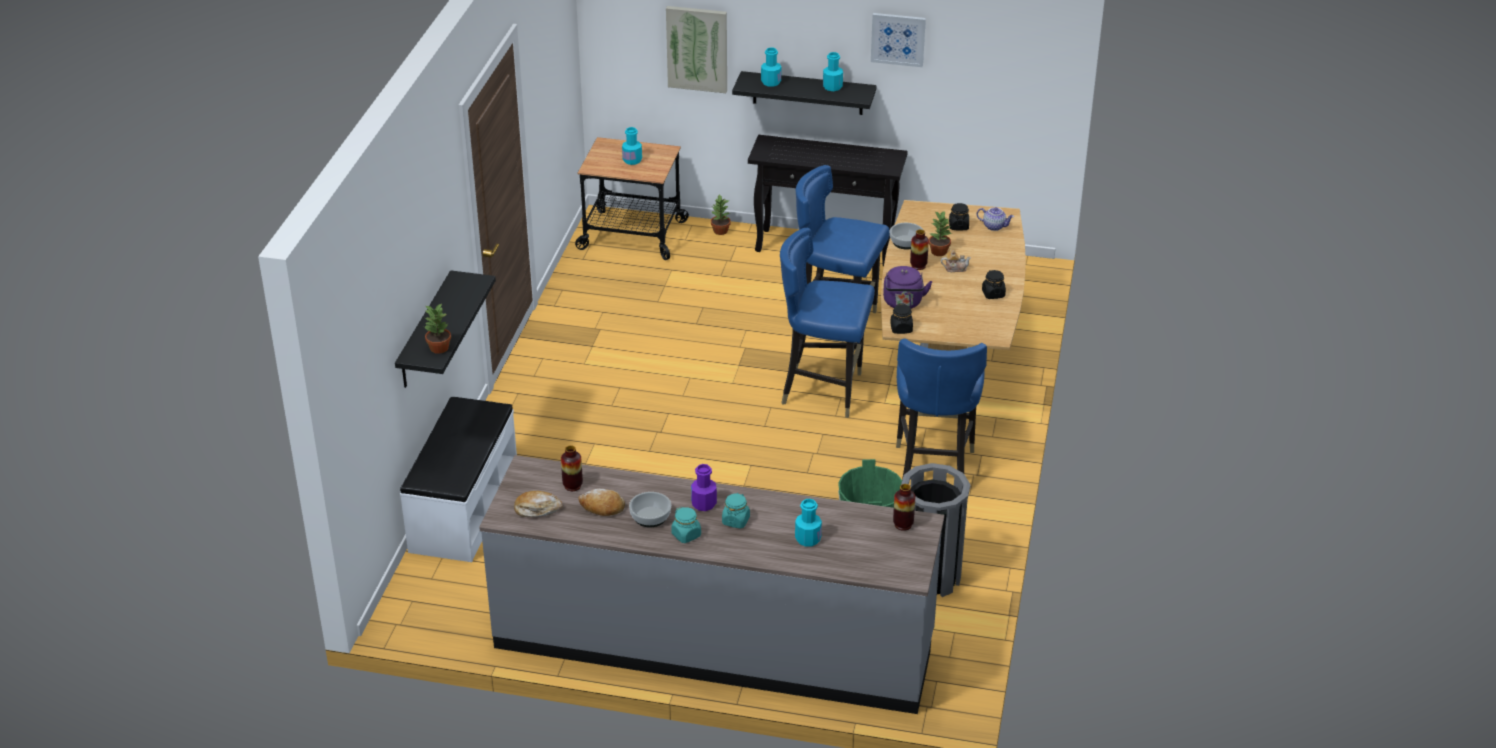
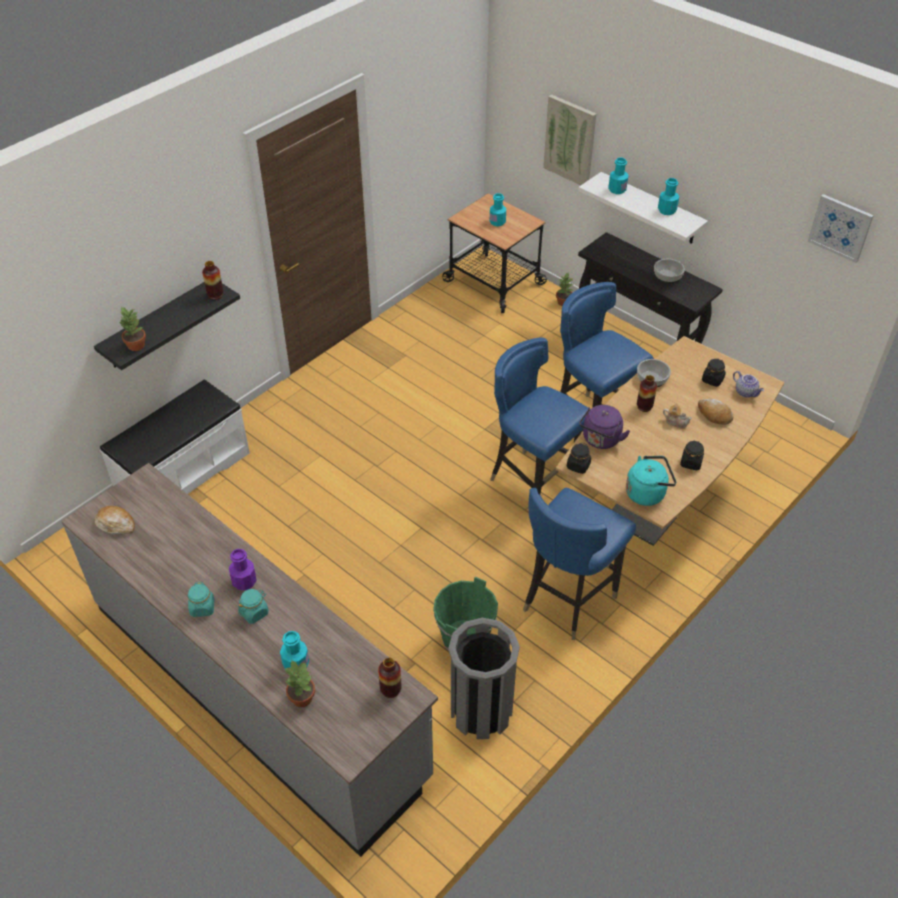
camera: 30 degrees right, 10 degrees up
vase [561,445,583,491] -> vase moved to [202,261,223,300]
bread [578,489,625,516] -> bread moved to [698,399,733,425]
bowl [629,492,671,527] -> bowl moved to [654,259,685,284]
black shelf [732,71,876,115] -> white shelf [578,172,708,244]
picture [871,13,926,67] -> picture moved to [808,194,874,263]
potted plant [929,210,951,256] -> potted plant moved to [284,661,315,707]
none -> turquoise kettle [626,456,676,506]

